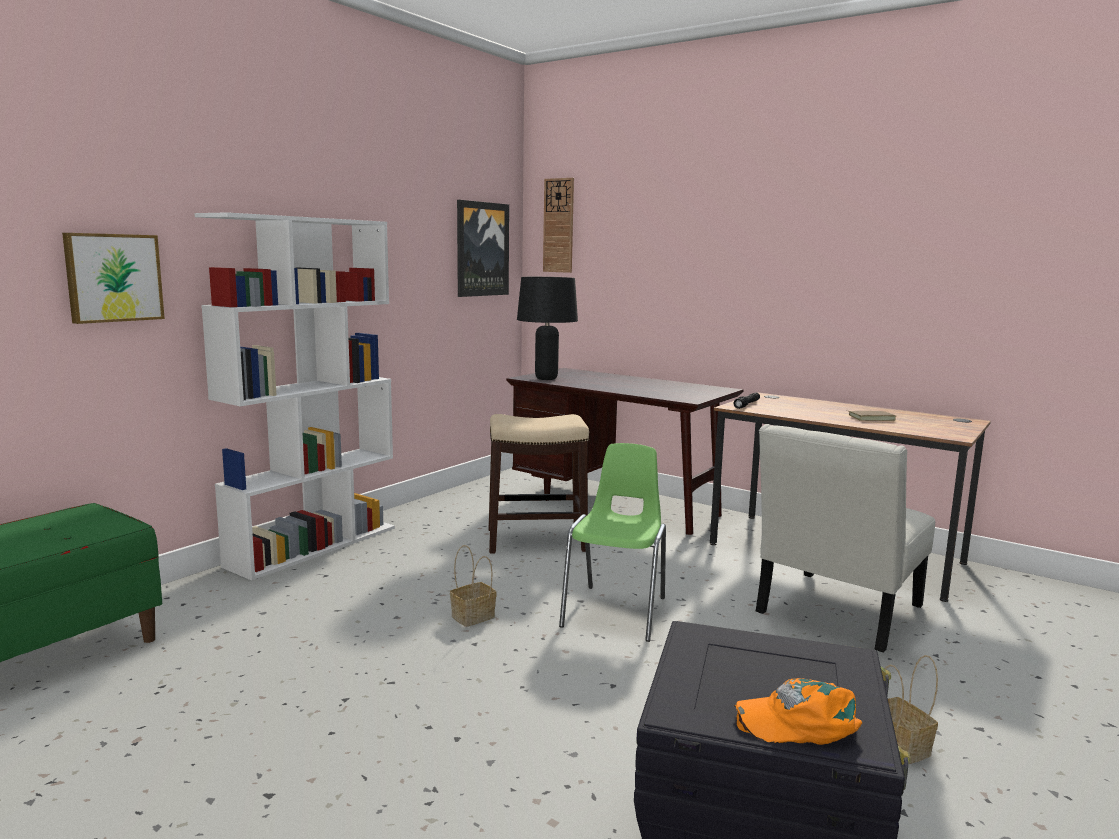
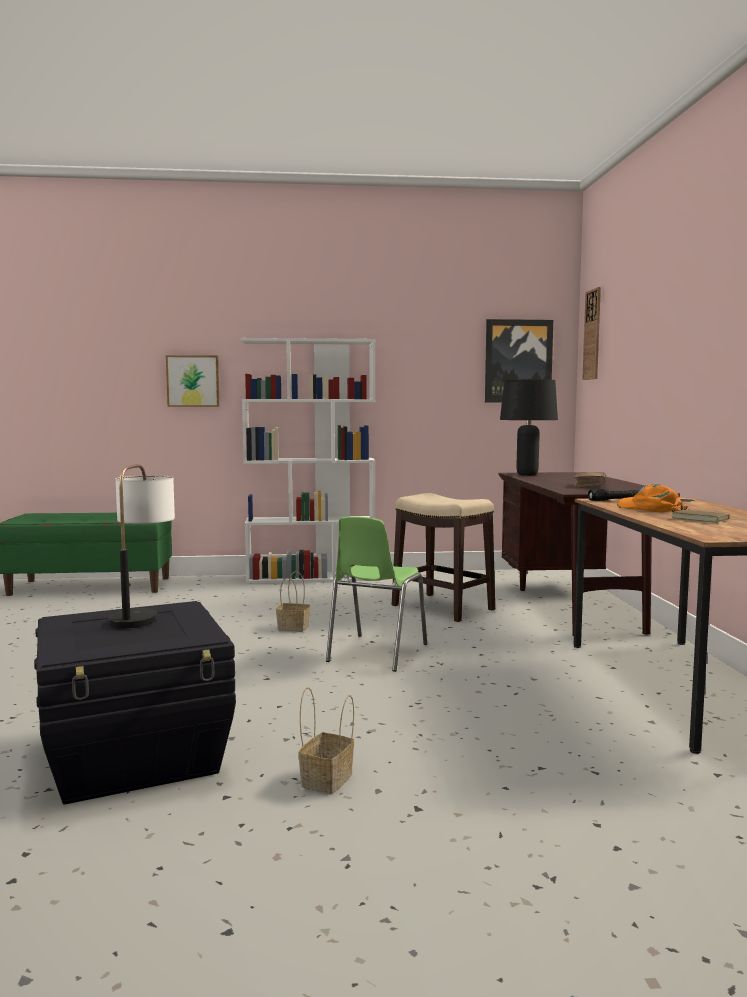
camera: 50 degrees right, 5 degrees down
green chair [559,443,666,642] -> green chair turned 135 degrees clockwise [326,516,427,672]
orange cap [734,678,862,745] -> orange cap moved to [617,484,688,512]
white chair [756,424,935,653] -> none
none -> table lamp [108,464,175,628]
none -> brown book [574,472,606,488]

